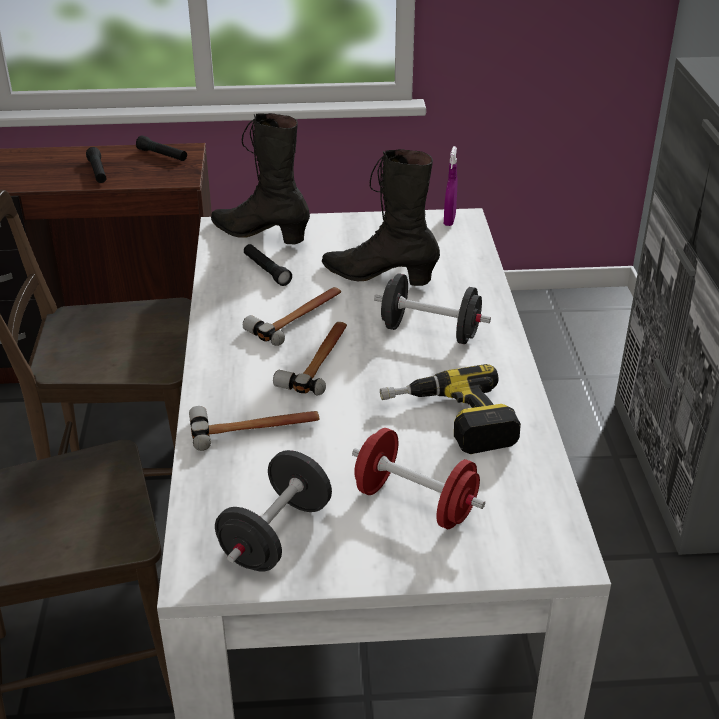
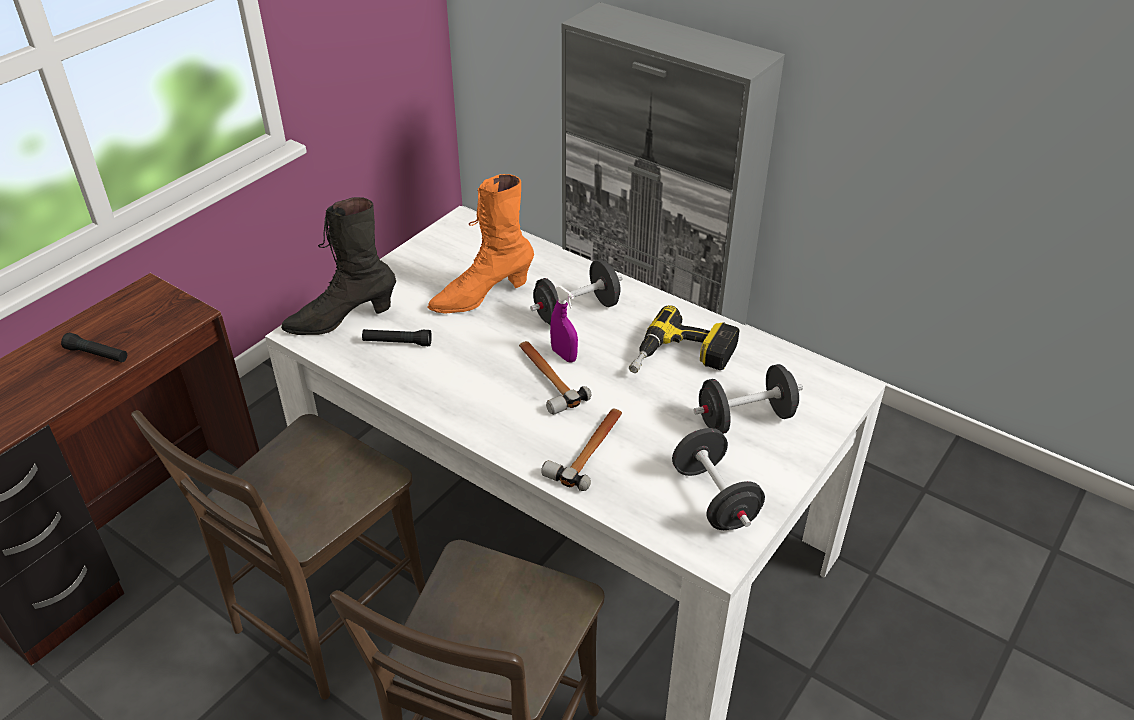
camera: 50 degrees left, 5 degrees up
black flashlight [136,135,187,161] -> none
hammer [243,287,341,346] -> none
black boot [322,149,440,286] -> orange boot [427,174,534,314]
red dumbbell [352,428,485,529] -> black dumbbell [693,364,803,434]
purple spray bottle [444,146,458,226] -> purple spray bottle moved to [550,286,578,363]

